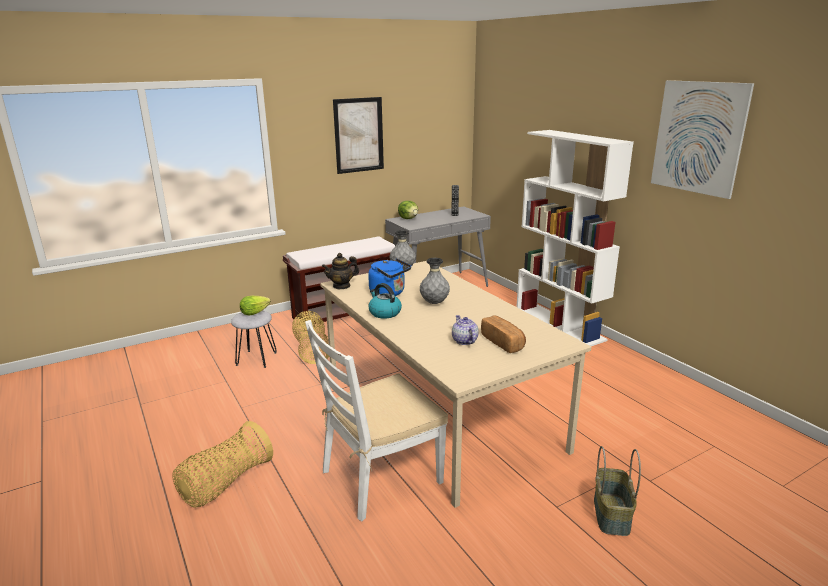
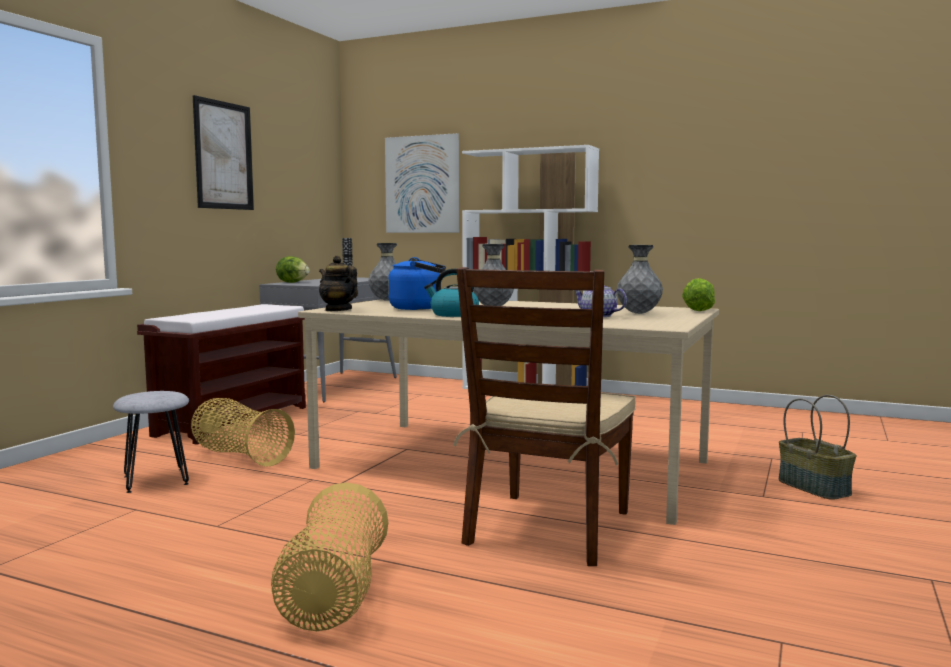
camera: 35 degrees left, 15 degrees down
lettuce [240,296,271,315] -> lettuce moved to [682,278,715,311]
white chair [305,320,448,521] -> brown chair [453,267,636,566]
teapot [322,253,359,289] -> teapot turned 105 degrees clockwise [319,256,358,311]
bread [481,315,526,353] -> grey vase [617,245,663,314]
picture [651,80,754,199] -> picture moved to [385,133,459,233]

